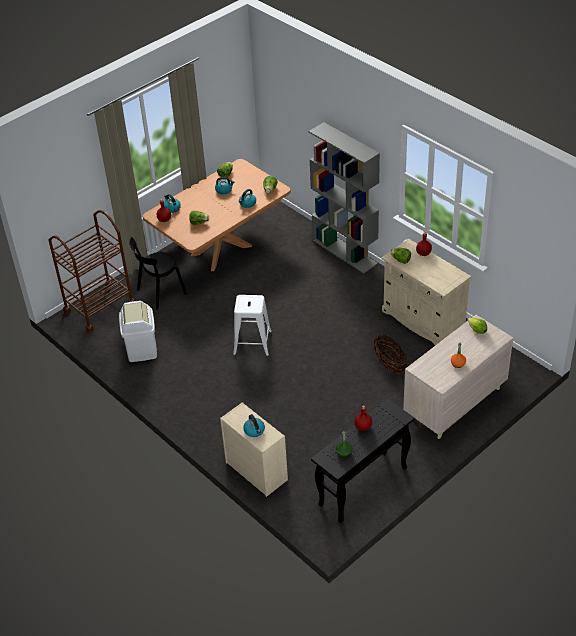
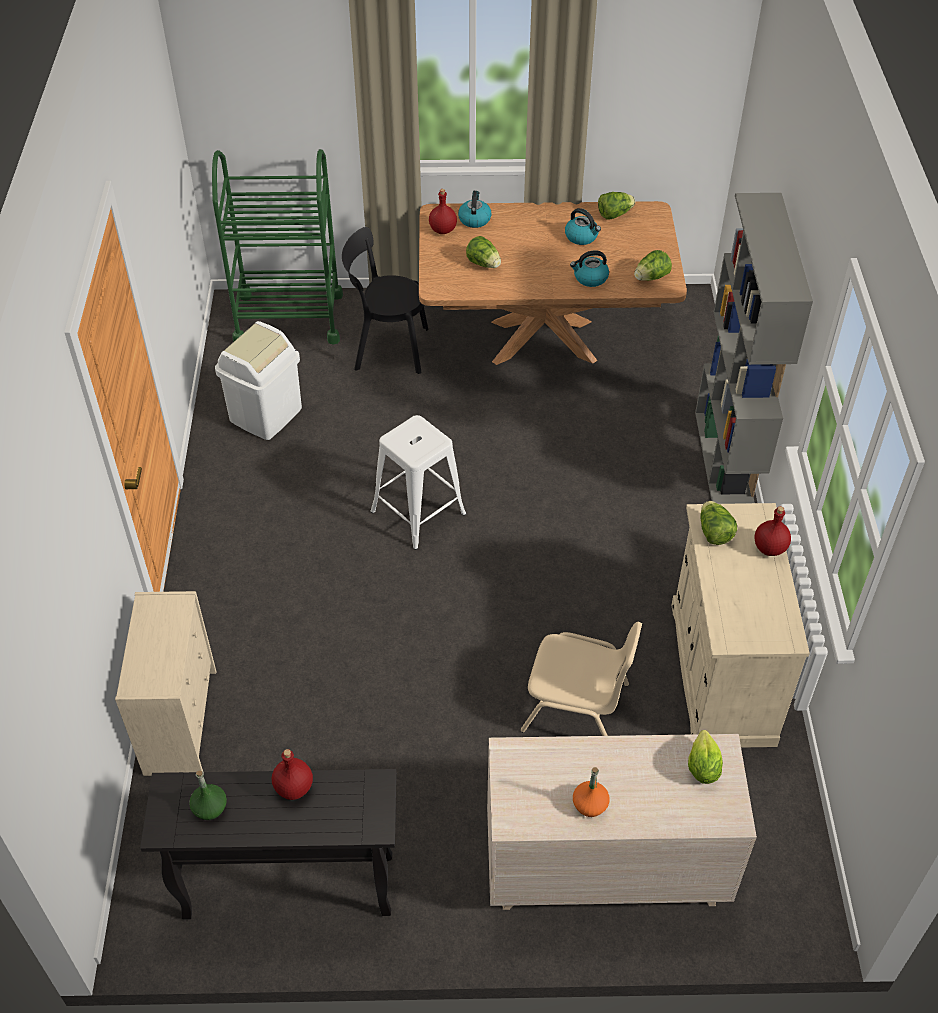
camera: 40 degrees right, 5 degrees up
brown cart [48,210,135,333] -> green cart [212,149,343,344]
kettle [243,414,265,437] -> none
basket [374,335,407,374] -> beige chair [521,622,642,736]

